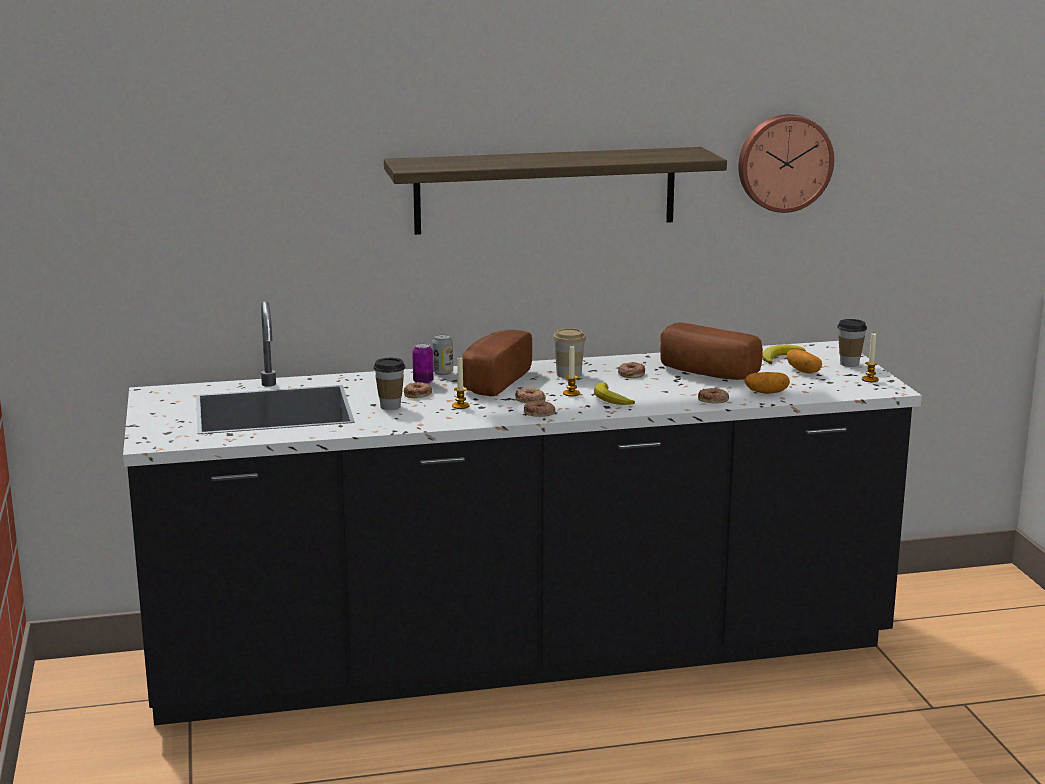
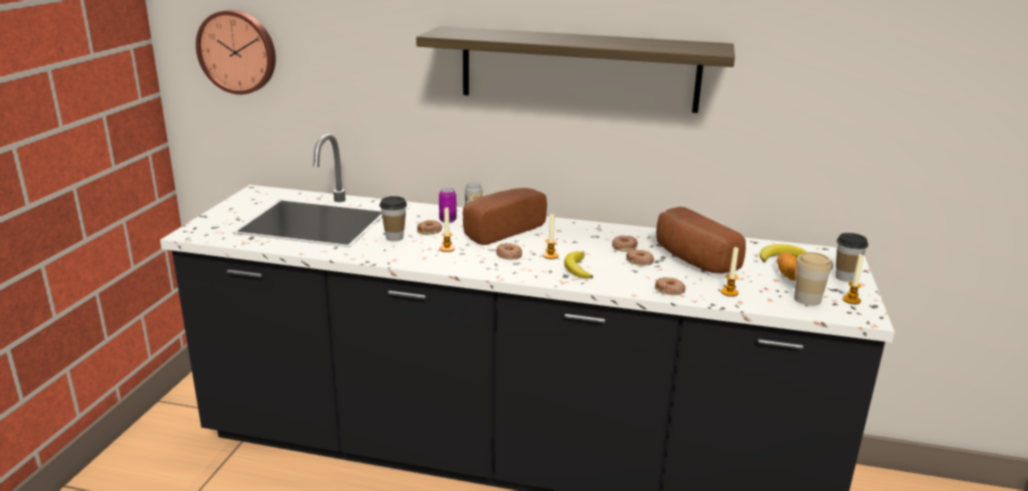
camera: 25 degrees right, 5 degrees up
donut [524,401,555,417] -> donut moved to [626,249,654,266]
cup [553,328,586,378] -> cup moved to [794,252,833,306]
wall clock [738,114,834,213] -> wall clock moved to [196,10,276,95]
potato [744,372,790,394] -> candle [721,247,739,297]

